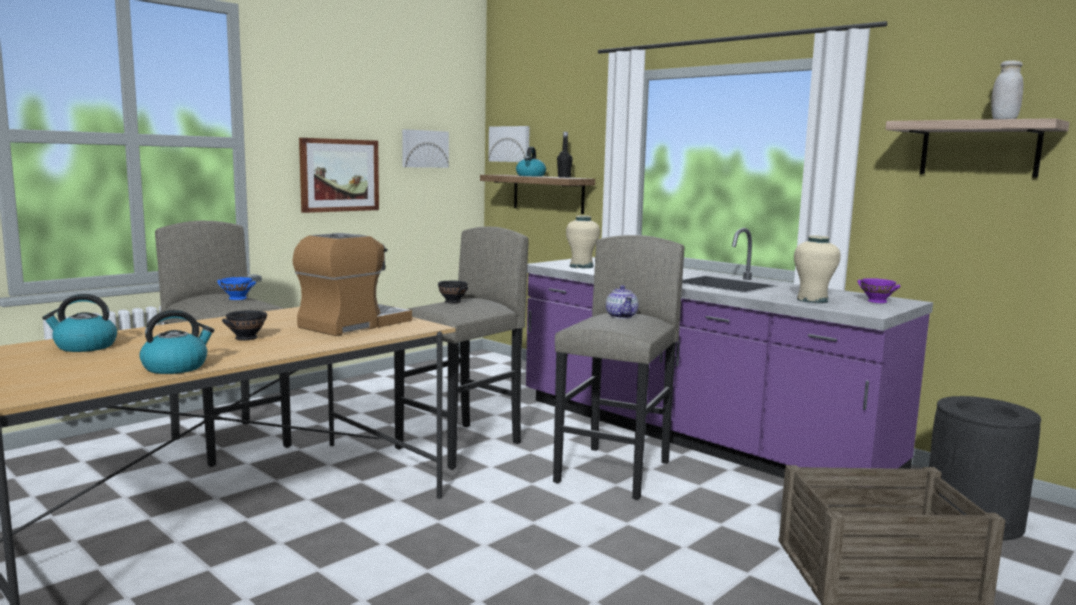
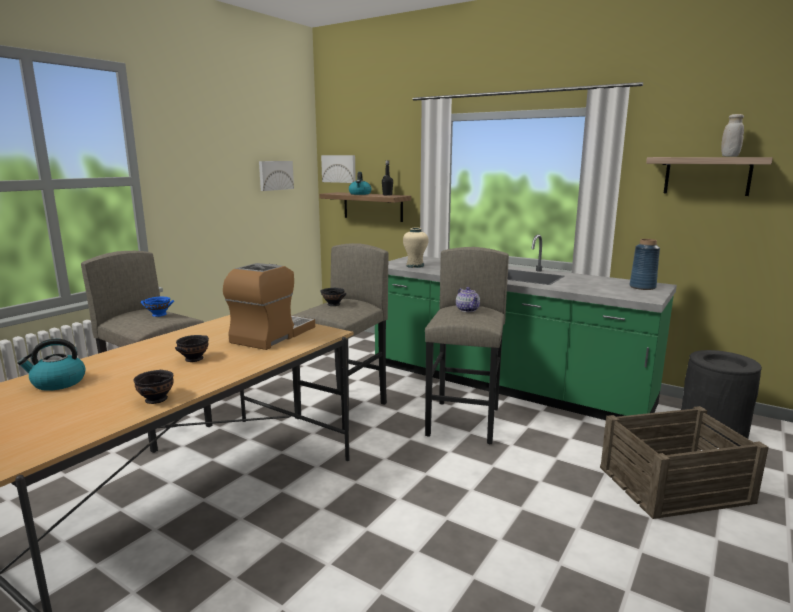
camera: 10 degrees left, 5 degrees up
kettle [140,310,214,374] -> black bowl [133,370,174,404]
picture [299,138,379,213] -> none
purple counter [526,228,933,506] -> green counter [375,234,677,420]
beige vase [794,235,841,303] -> none
purple bowl [857,278,901,303] -> blue vase [630,239,660,290]

